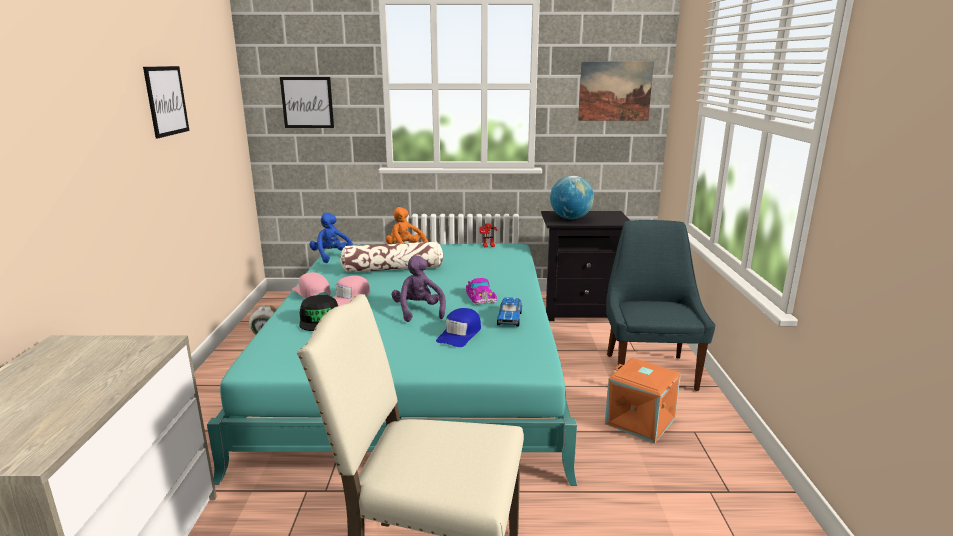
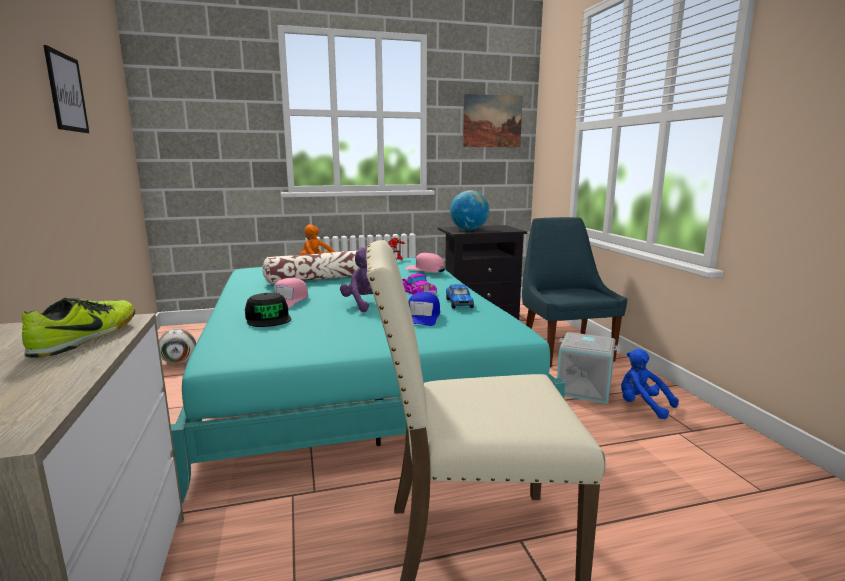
camera: 15 degrees left, 5 degrees down
picture [280,77,334,128] -> none
pink cap [292,272,331,299] -> pink cap moved to [405,253,445,272]
blue plush toy [309,212,353,263] -> blue plush toy moved to [621,349,679,419]
orange storage box [605,358,681,444] -> grey storage box [557,332,618,404]
none -> shoe [22,297,135,358]

